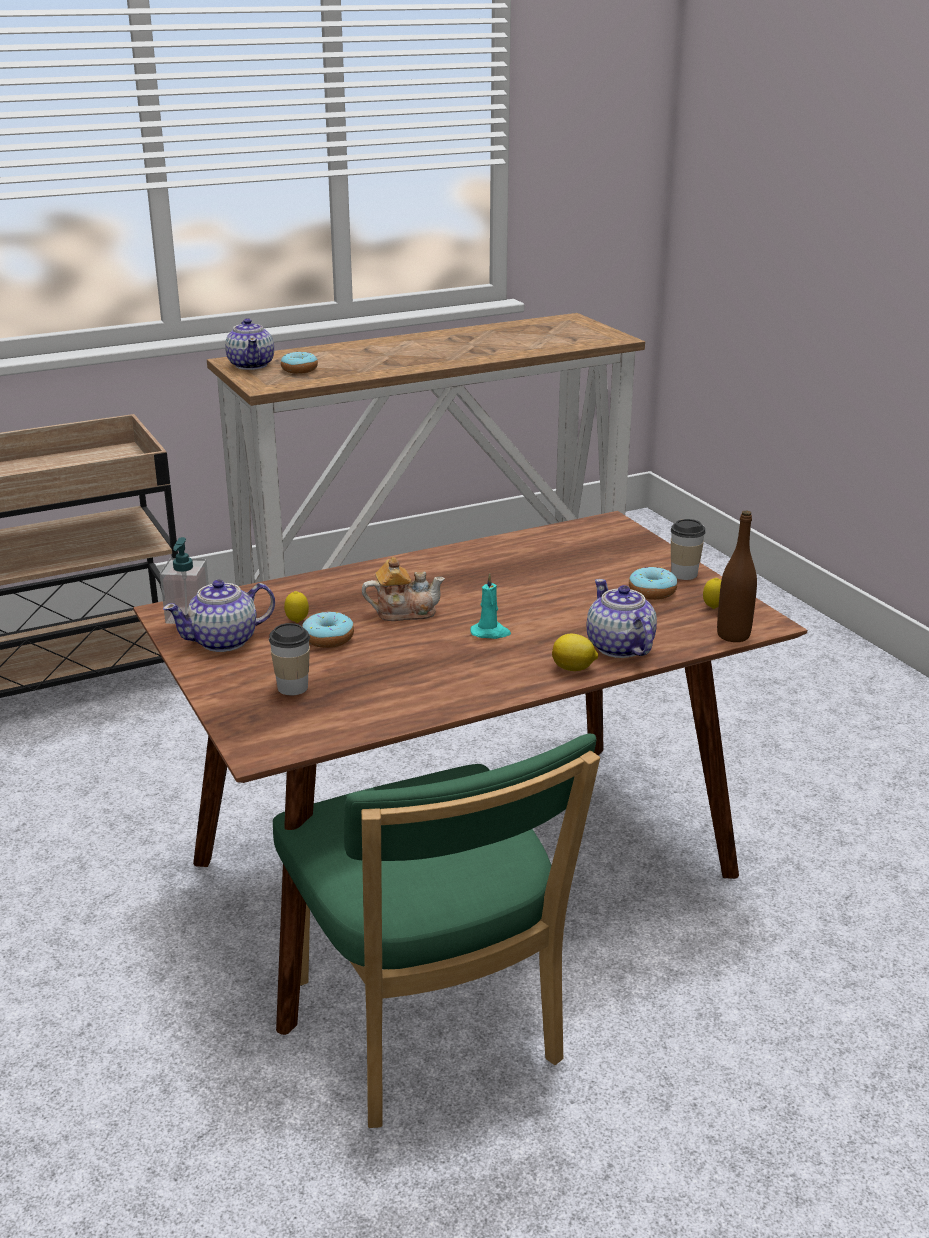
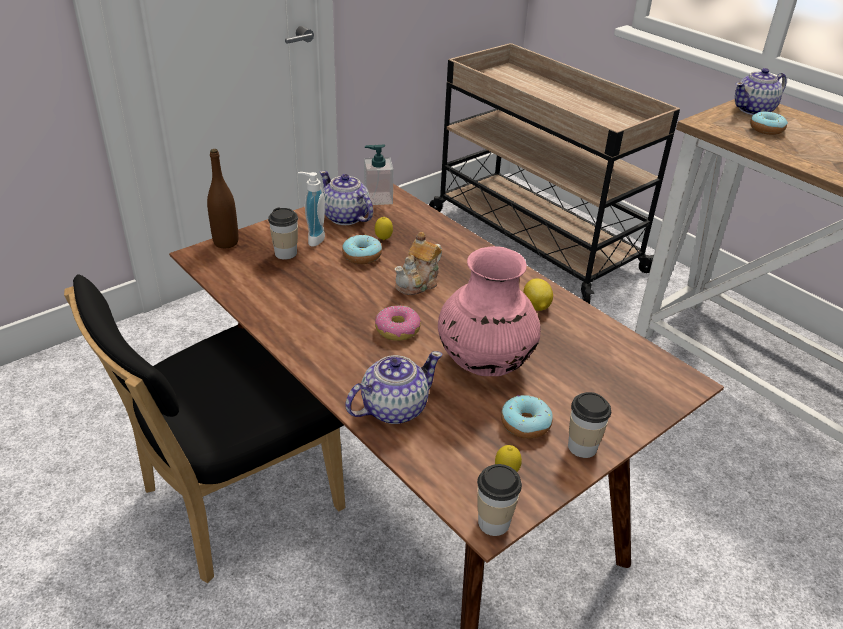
camera: 75 degrees right, 10 degrees up
green chair [273,734,600,1128] -> black chair [64,274,345,583]
teapot [362,557,445,621] -> teapot turned 60 degrees clockwise [395,232,442,295]
turquoise candle [470,573,511,639] -> donut [375,305,421,341]
lemon [552,634,598,671] -> lemon moved to [524,279,553,311]
brown bottle [717,511,757,642] -> brown bottle moved to [207,149,239,248]
none -> soap dispenser [298,172,325,246]
none -> pink vase [438,246,541,376]
none -> cup [477,464,522,536]

